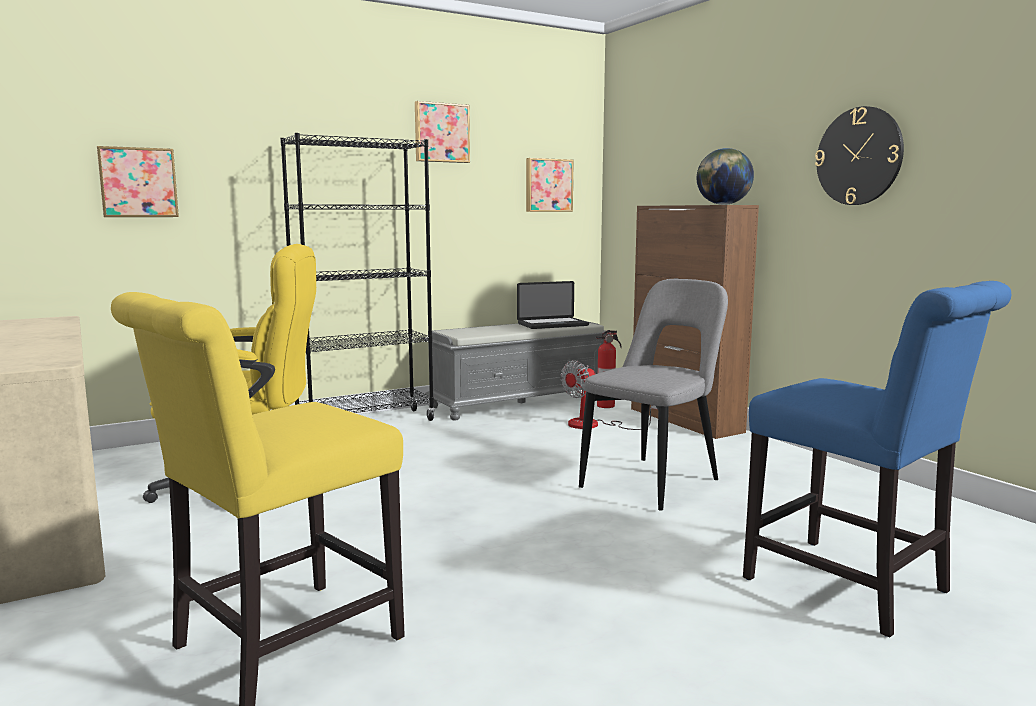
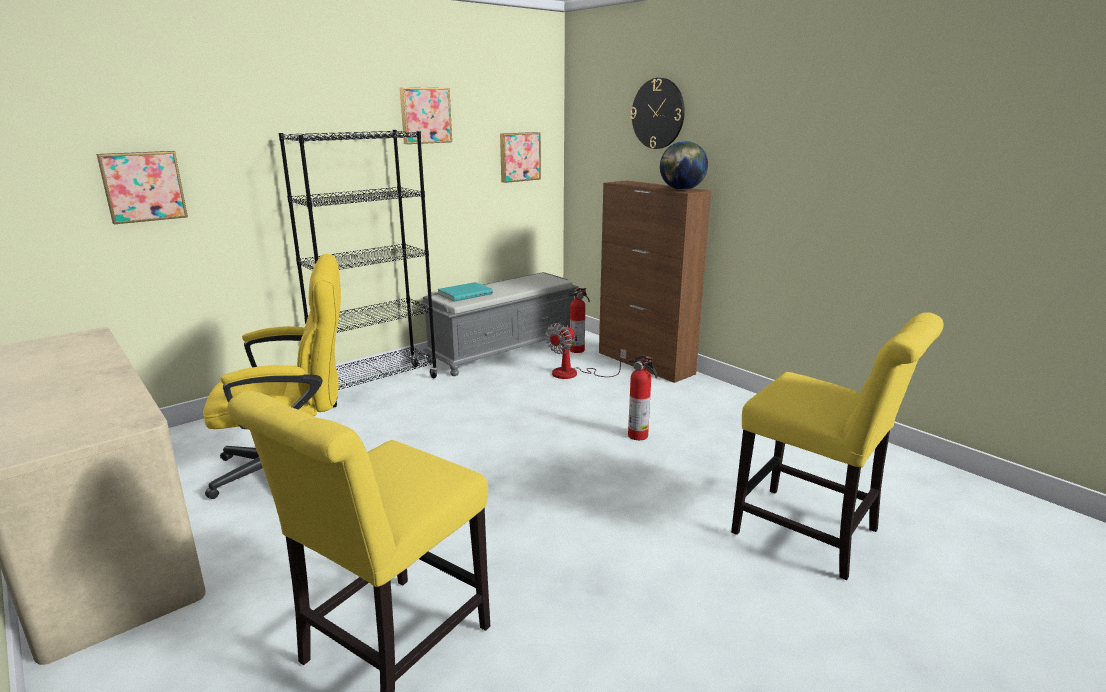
camera: 10 degrees left, 10 degrees up
laptop [517,281,589,329] -> none
grey chair [579,279,728,511] -> fire extinguisher [628,355,657,440]
blue chair [743,281,1011,637] -> yellow chair [731,312,943,580]
wall clock [815,106,904,205] -> wall clock moved to [630,78,685,149]
none -> turquoise book [438,282,493,302]

